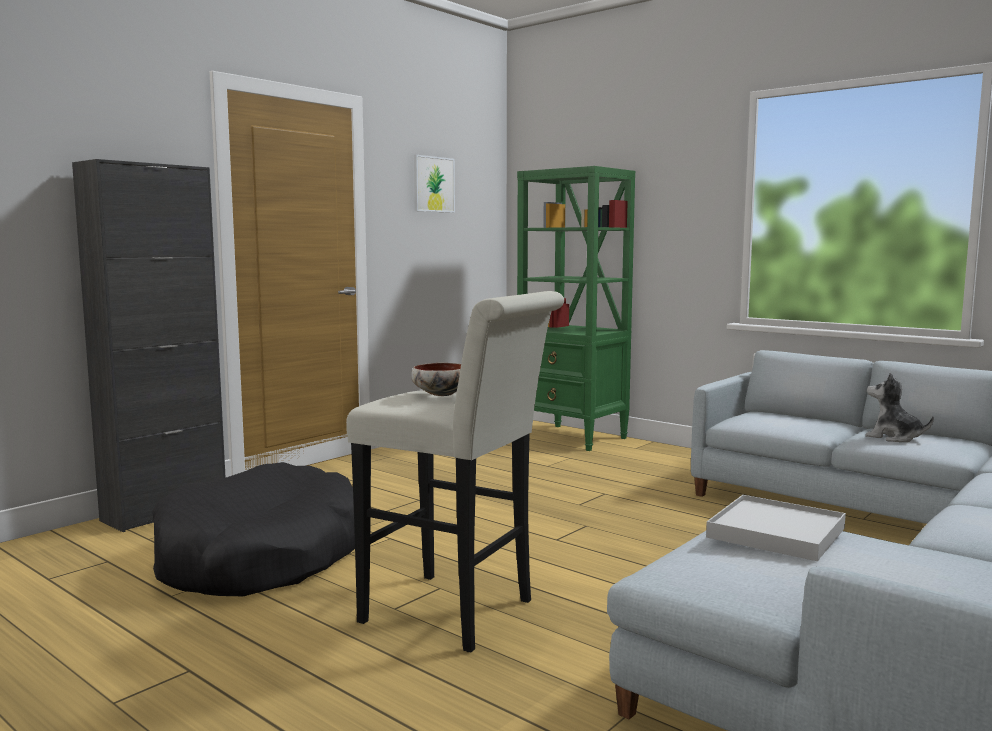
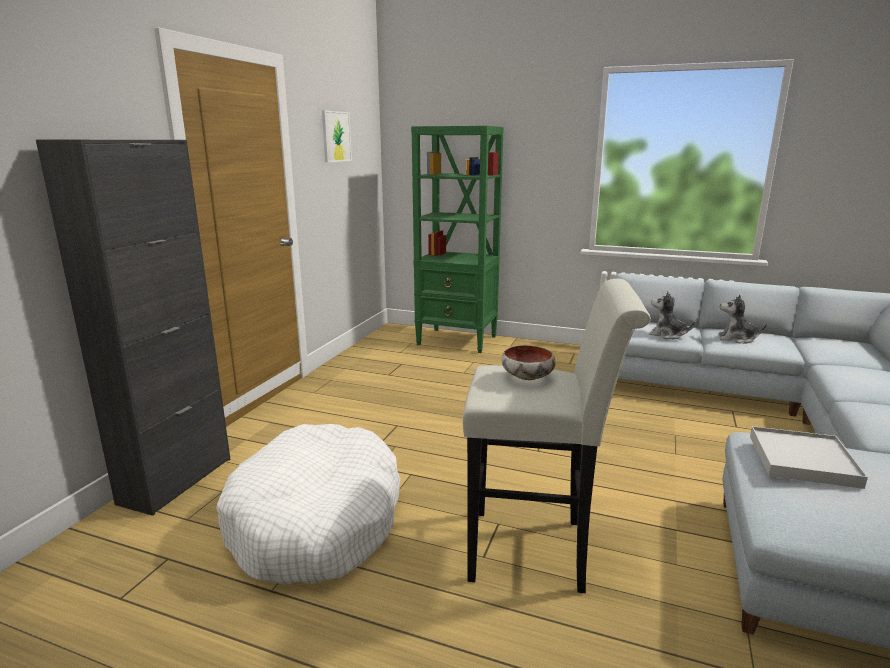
camera: 20 degrees left, 10 degrees up
black dog bed [152,462,355,596] -> white dog bed [216,424,401,585]
none -> plush toy [649,292,695,339]

